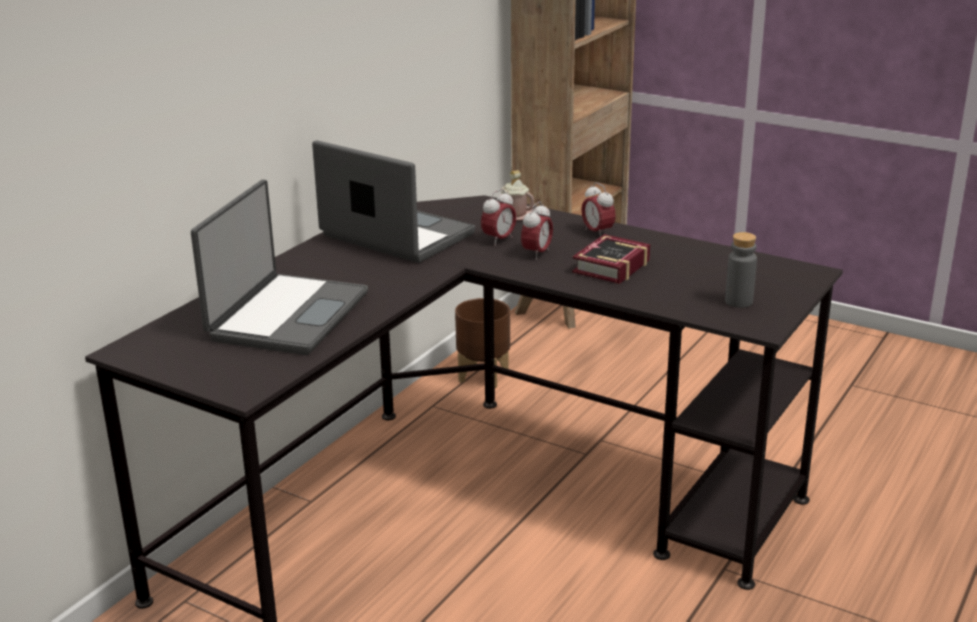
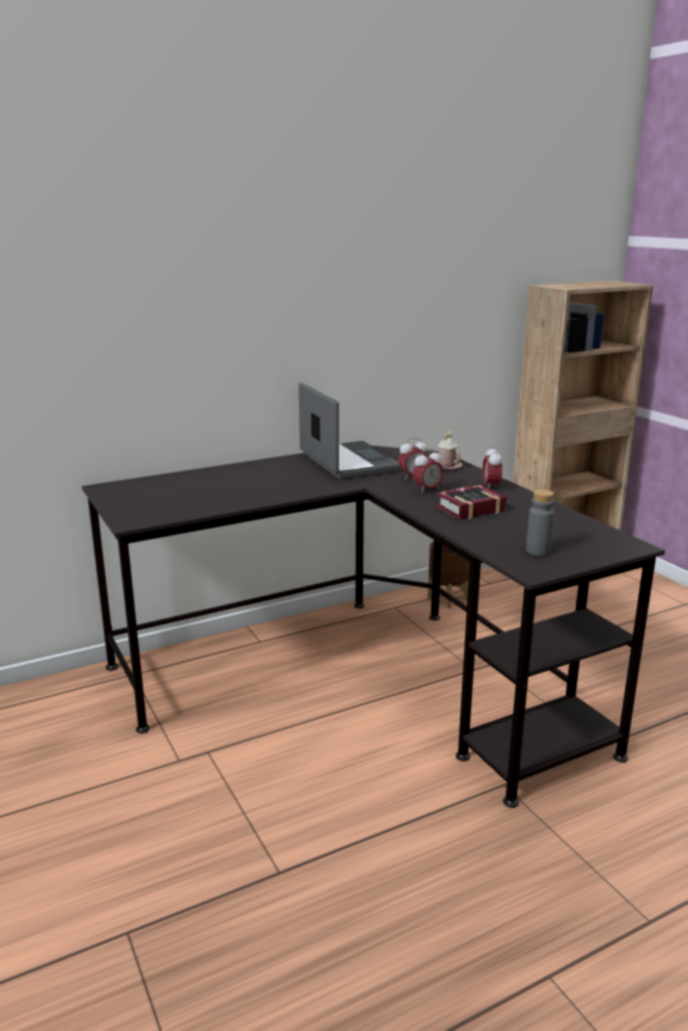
camera: 30 degrees right, 5 degrees down
laptop [191,180,368,355] -> none

